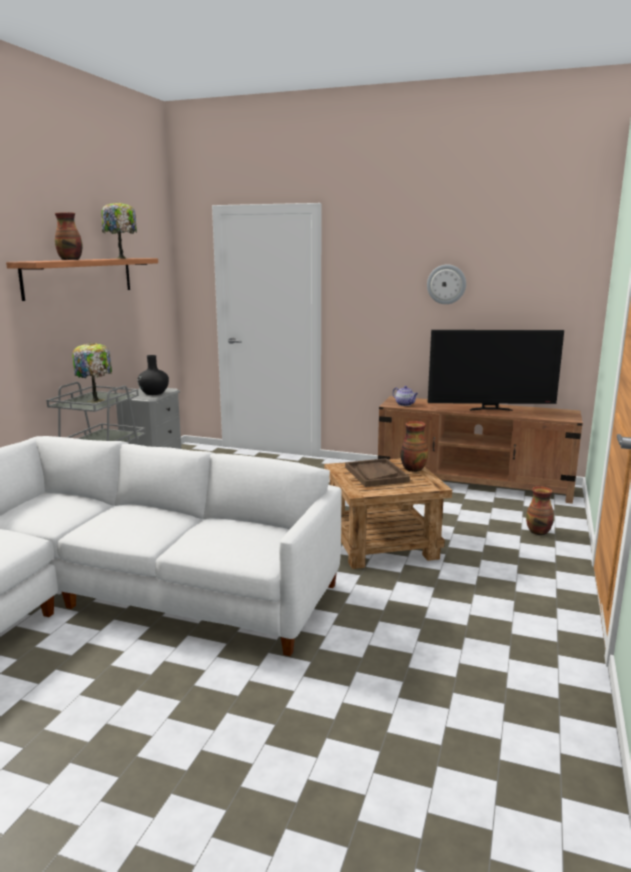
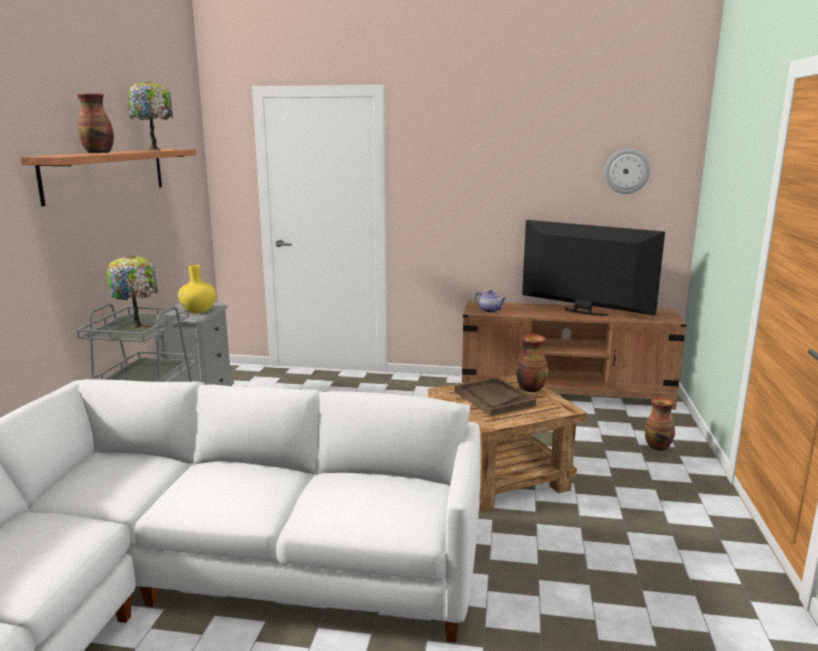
camera: 10 degrees left, 0 degrees up
black vase [138,355,169,395] -> yellow vase [178,265,216,313]
wall clock [427,264,466,304] -> wall clock moved to [605,149,651,194]
television [428,330,564,411] -> television turned 135 degrees counterclockwise [522,220,665,316]

